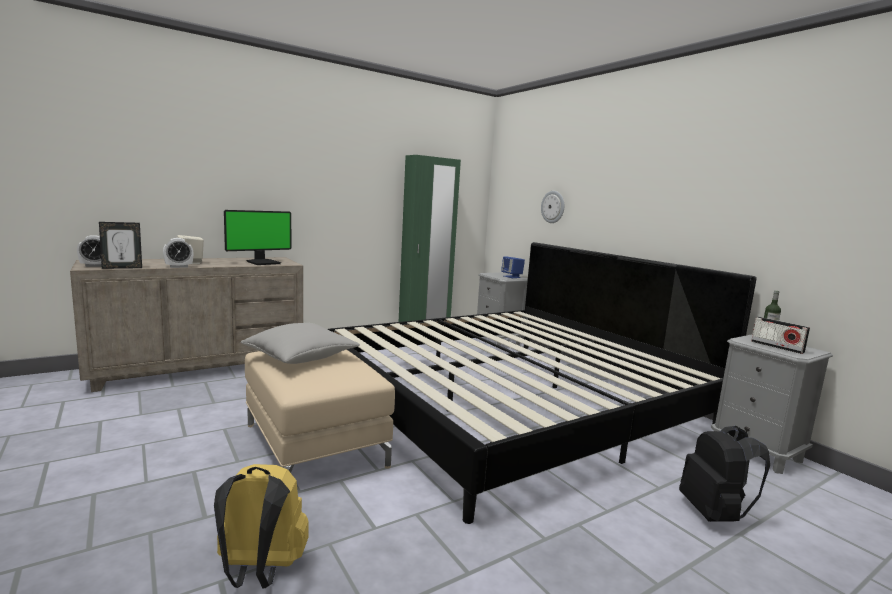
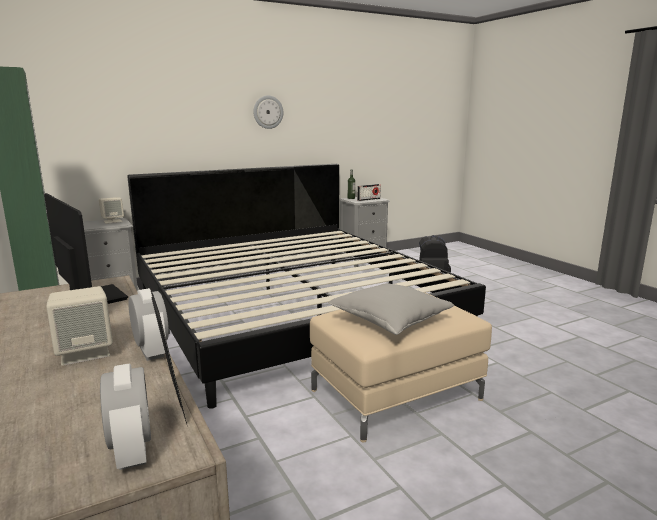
camera: 85 degrees left, 5 degrees up
yellow backpack [214,464,309,589] -> none
blue speaker [501,256,525,278] -> beige speaker [99,197,124,224]
wall clock [541,191,564,223] -> wall clock moved to [253,95,283,129]

